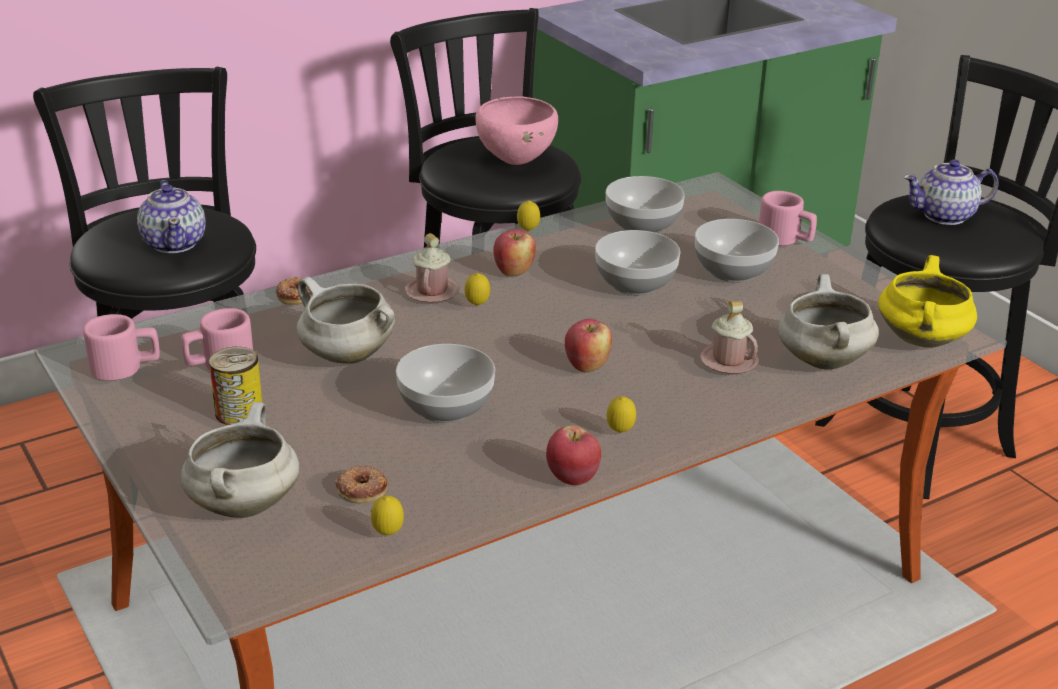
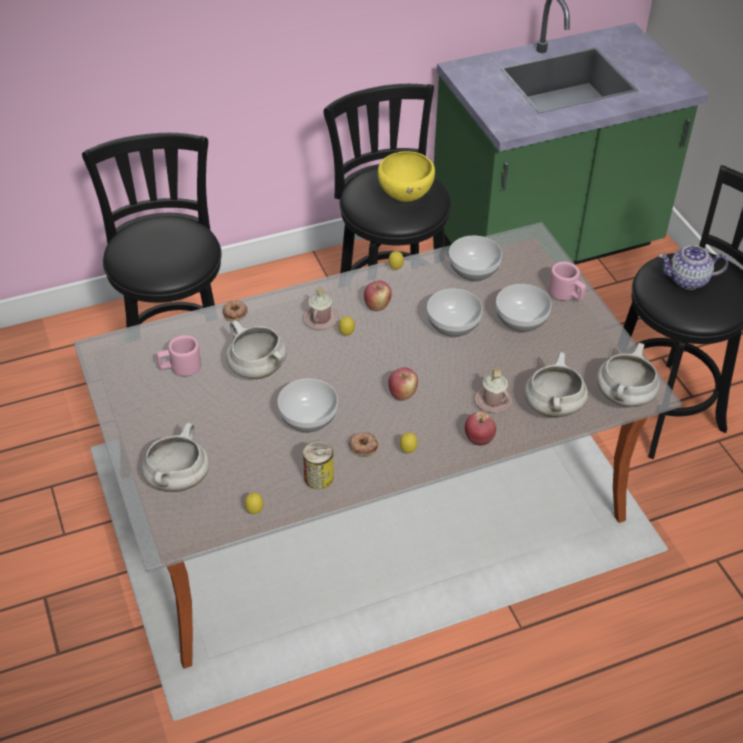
camera: 10 degrees right, 15 degrees up
pink mug [83,314,160,380] -> none
teapot [137,180,205,253] -> none
can [209,347,262,425] -> can moved to [303,441,334,489]
donut [335,466,388,503] -> donut moved to [349,432,378,456]
pink bowl [475,96,558,165] -> yellow bowl [378,151,435,202]
apple [546,425,601,485] -> apple moved to [465,412,496,445]
yellow cooking pot [878,255,977,348] -> white cooking pot [597,343,660,407]

